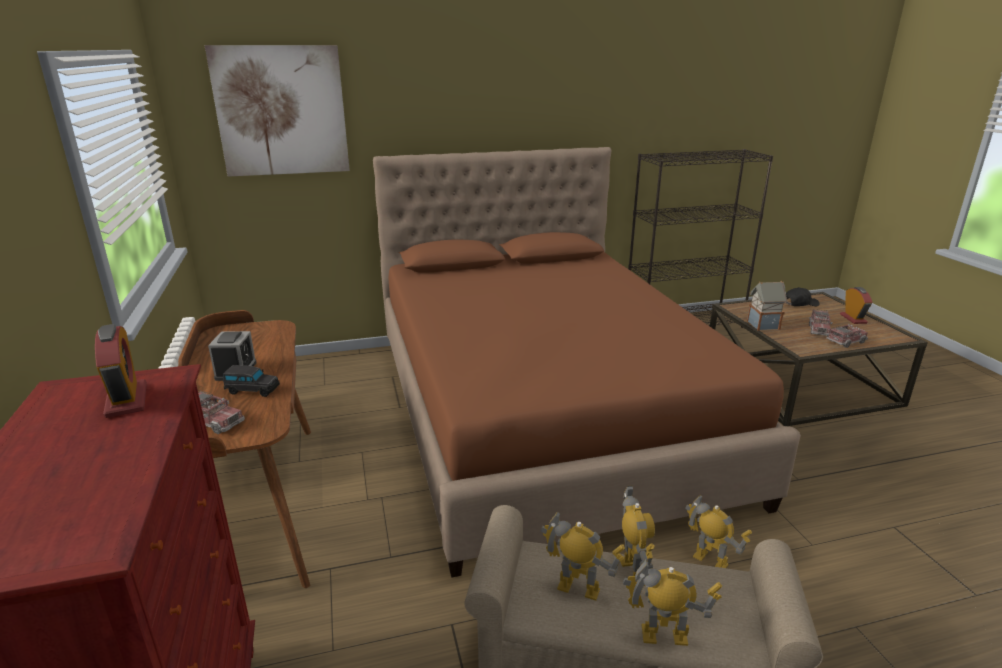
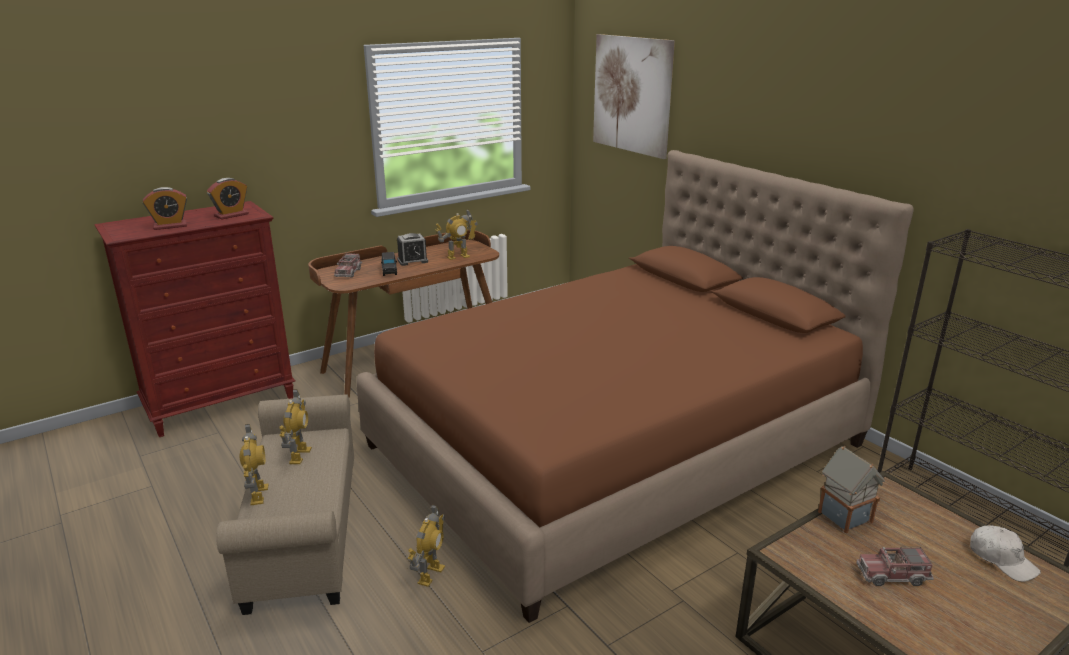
camera: 70 degrees right, 0 degrees up
toy robot [620,485,655,586] -> toy robot moved to [436,209,478,260]
black cap [786,287,819,306] -> white cap [970,525,1041,582]
toy truck [826,324,868,348] -> none
alarm clock [840,287,873,324] -> alarm clock moved to [143,187,187,230]

